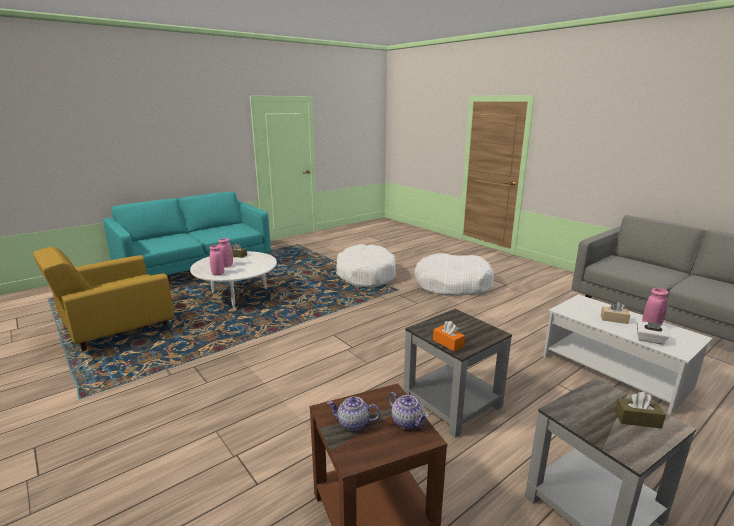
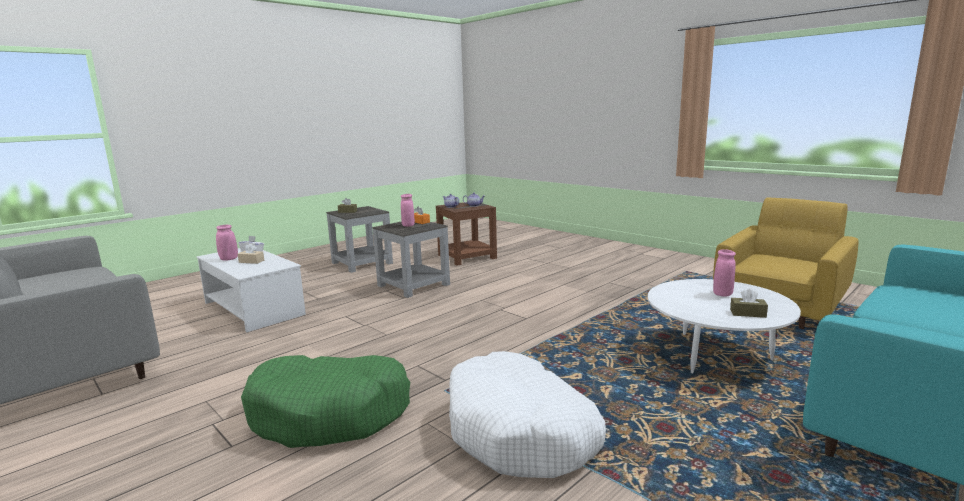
camera: 175 degrees right, 5 degrees down
pink vase [209,245,224,276] -> pink vase moved to [401,194,415,227]
white dog bed [414,253,494,296] -> green dog bed [241,355,410,448]

